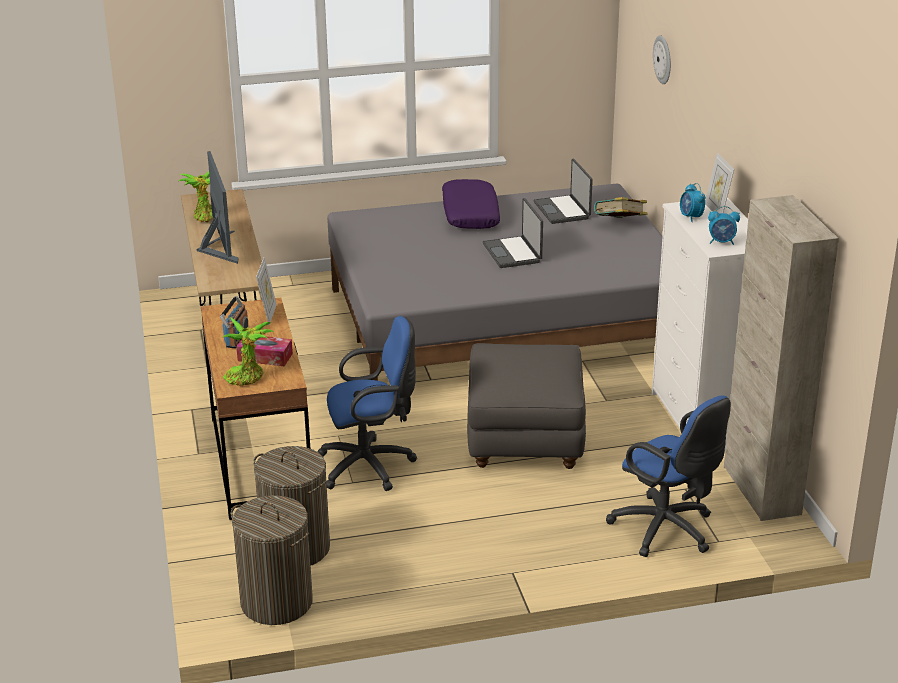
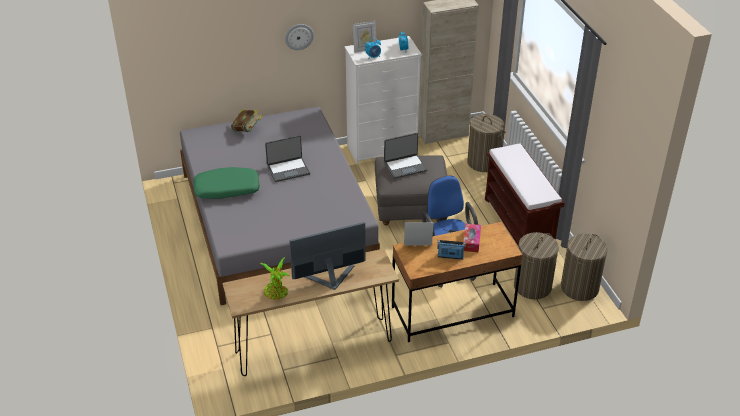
camera: 95 degrees left, 10 degrees up
potted plant [223,317,274,386] -> none
purple pillow [442,179,500,229] -> green pillow [194,167,260,199]
laptop [534,158,593,224] -> laptop moved to [384,133,428,179]
blue office chair [606,395,731,557] -> laundry basket [467,114,506,172]
wall clock [653,35,671,84] -> wall clock moved to [285,24,314,50]
none -> brown bench [485,144,565,246]

